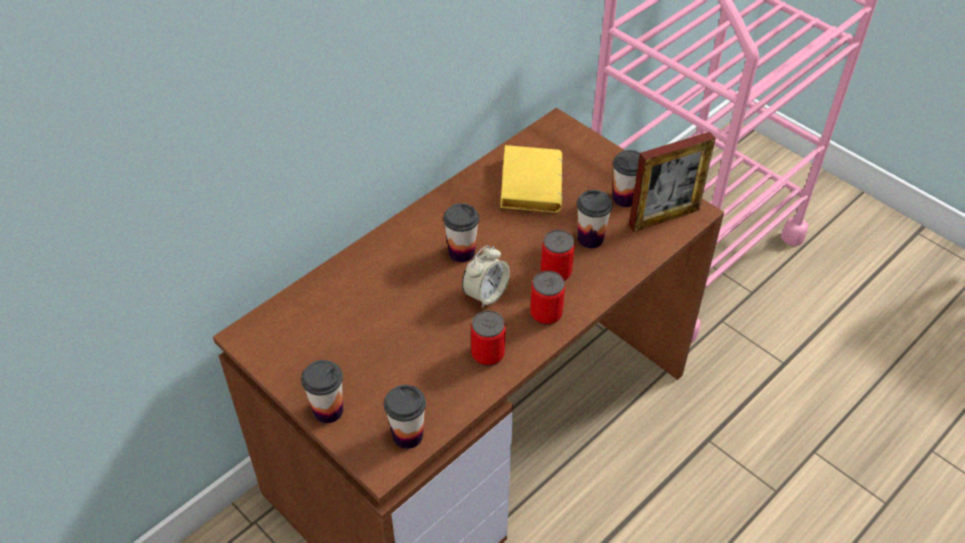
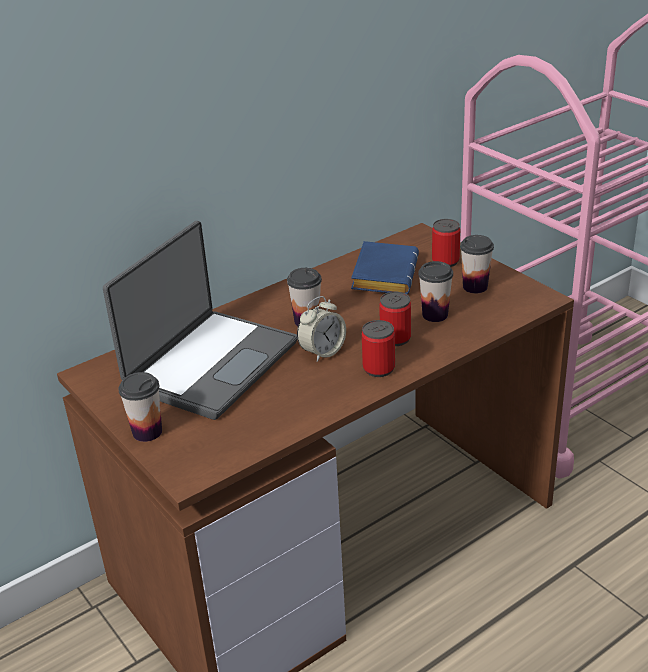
camera: 10 degrees right, 15 degrees down
cup [384,385,426,449] -> none
can [471,310,506,366] -> can moved to [432,219,460,267]
yellow book [500,145,563,213] -> blue book [351,241,419,294]
picture frame [629,132,716,232] -> none
none -> laptop [103,221,297,420]

